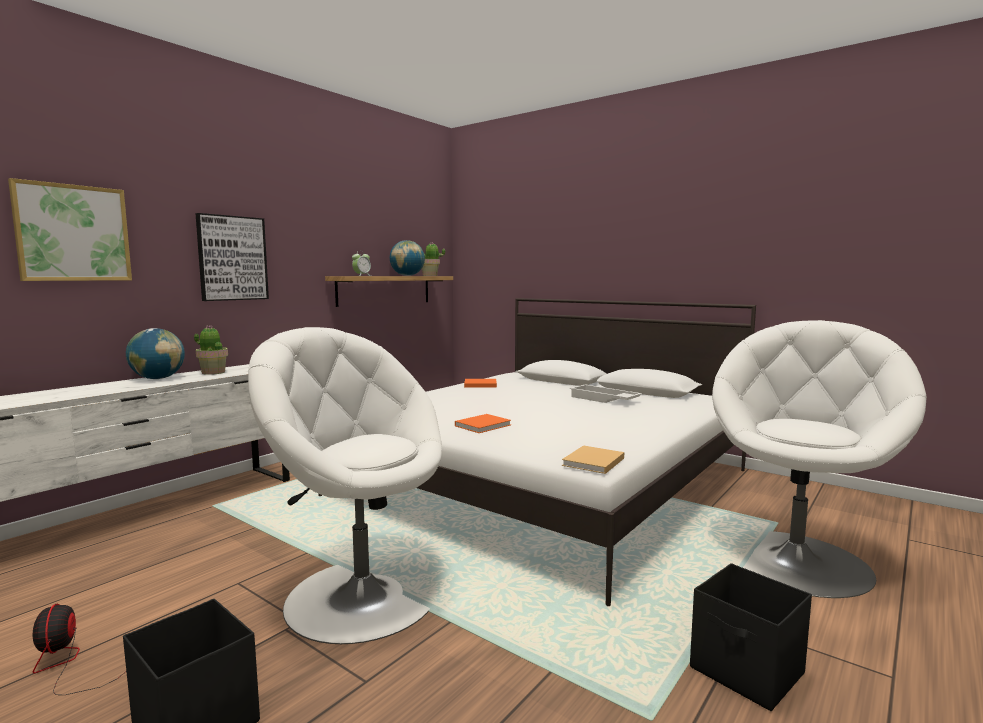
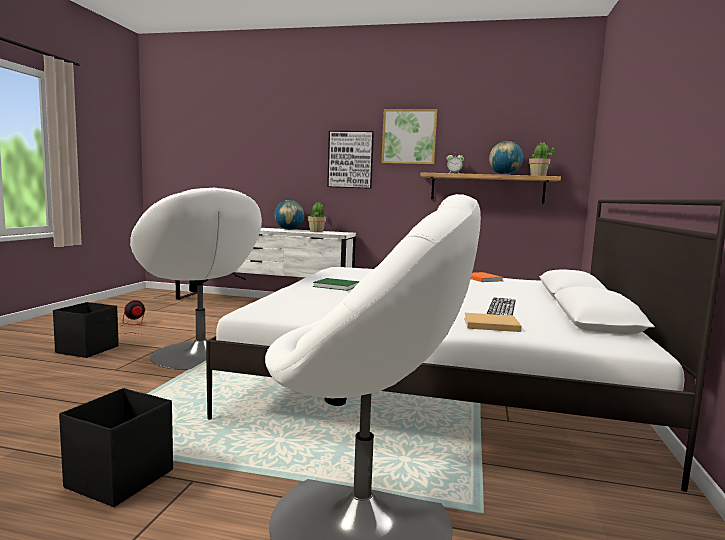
camera: 65 degrees right, 0 degrees up
picture [8,178,132,281] -> picture moved to [382,109,437,164]
white armchair [248,327,442,644] -> white armchair turned 135 degrees clockwise [130,188,262,370]
orange book [455,414,511,433] -> green book [313,278,360,291]
beige book [562,445,624,474] -> beige book moved to [464,313,522,332]
white tray [570,385,642,403] -> keyboard [487,297,516,316]

